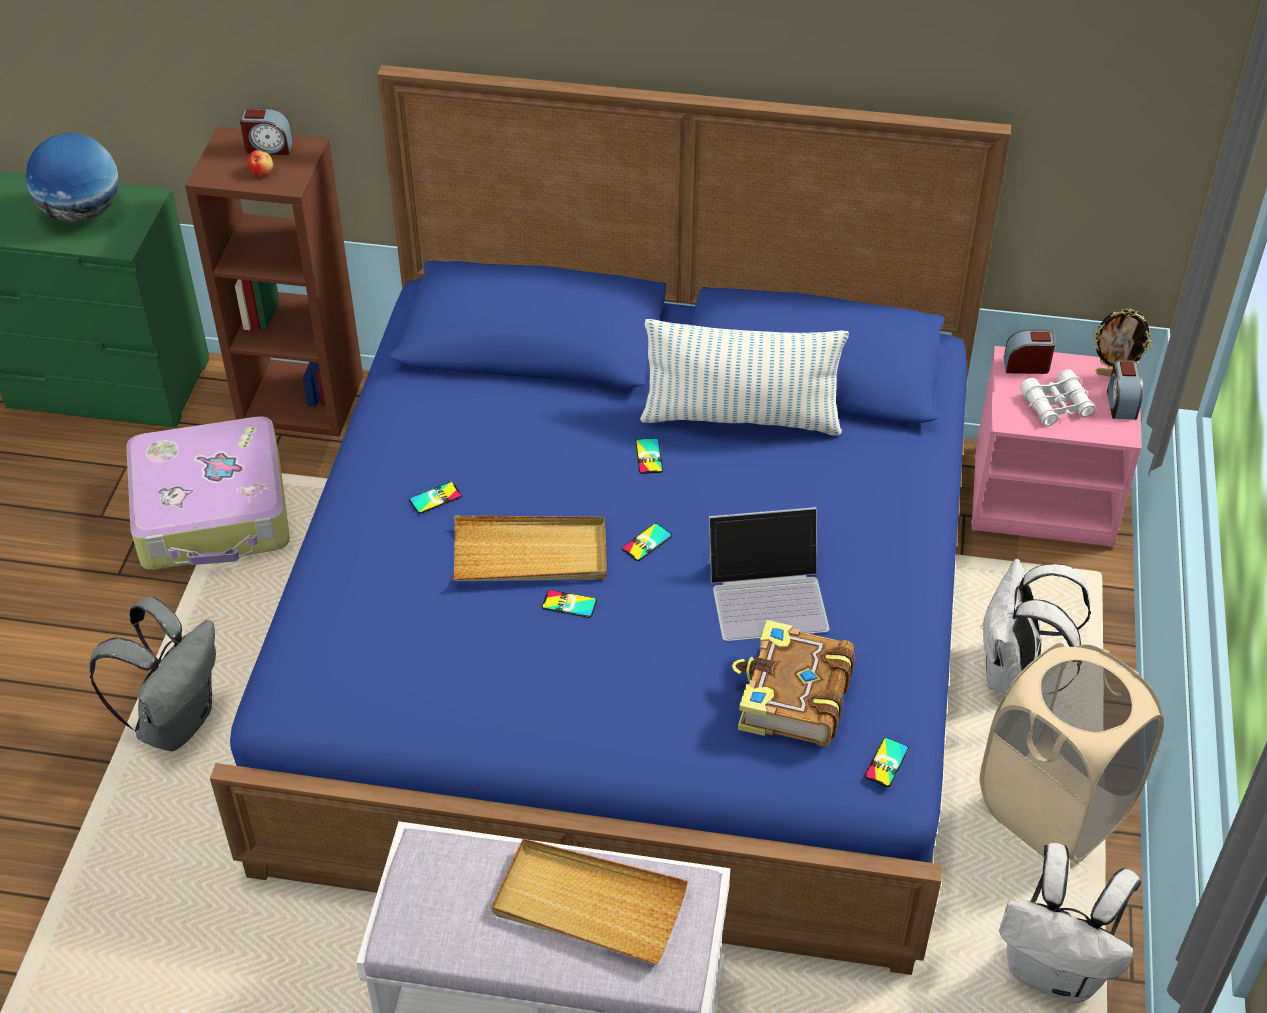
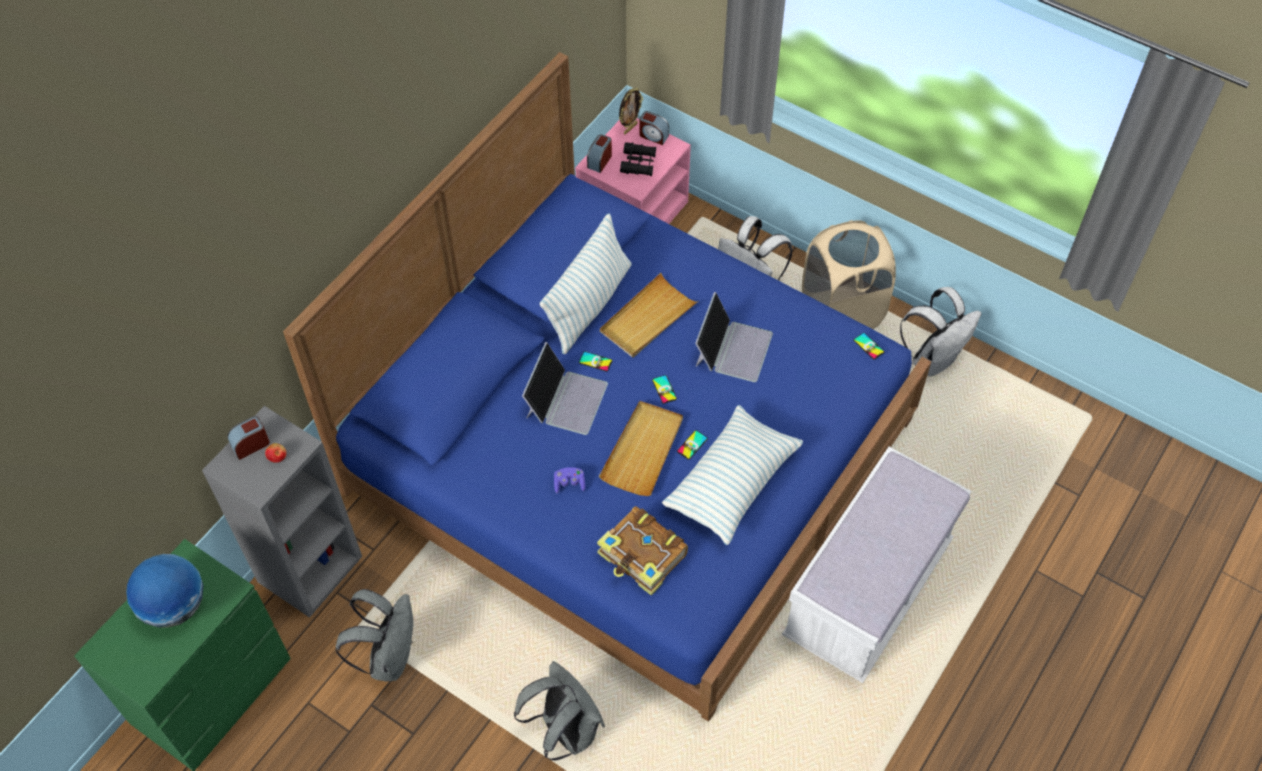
camera: 65 degrees left, 10 degrees up
suitcase [126,417,290,570] -> grey backpack [336,589,413,682]
brown bookcase [185,127,363,437] -> grey bookcase [202,406,362,618]
alarm clock [240,108,293,155] -> alarm clock turned 150 degrees counterclockwise [227,416,270,460]
phone [409,482,462,514] -> purple game controller [554,467,585,493]
beige tray [492,839,688,965] -> beige tray moved to [600,273,698,357]
book [732,620,855,747] -> book moved to [597,506,688,595]
white binoculars [1020,369,1096,426] -> black binoculars [620,142,656,176]
none -> laptop [522,342,608,435]
none -> pillow [662,405,803,545]

